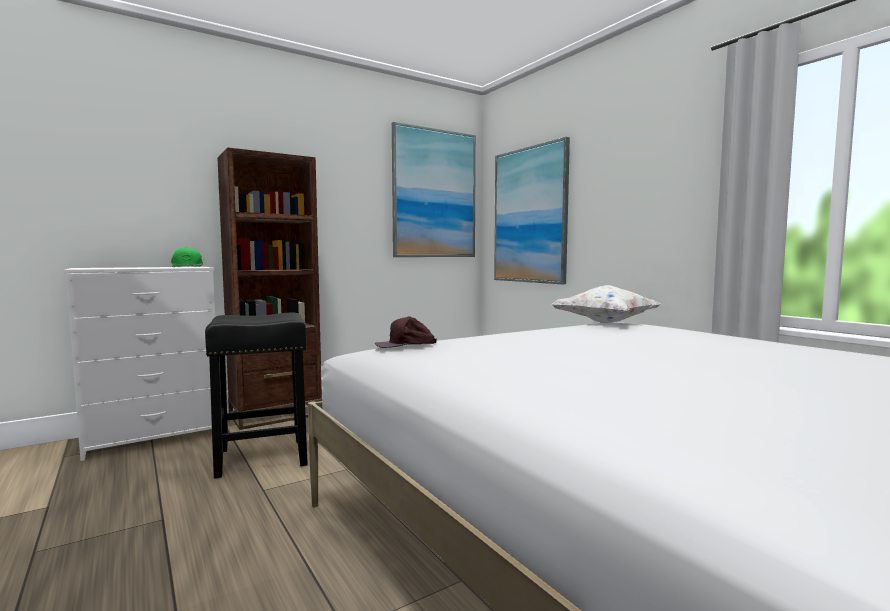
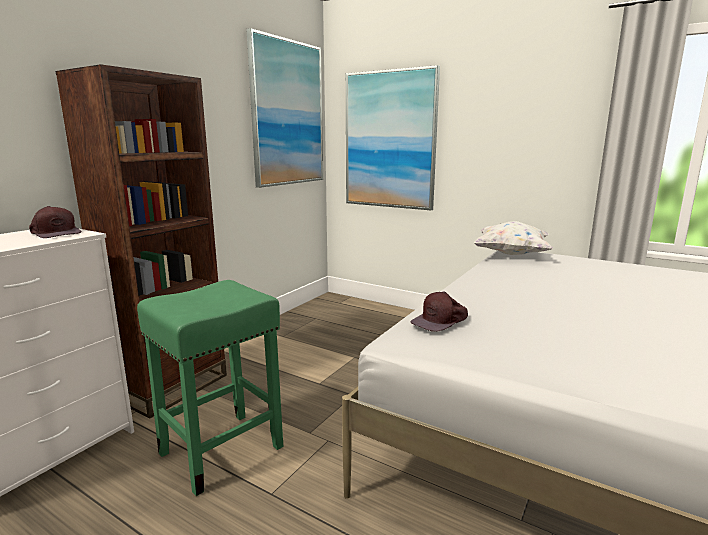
camera: 25 degrees left, 10 degrees up
green cap [171,247,203,267] -> brown cap [29,206,82,238]
black stool [205,313,308,479] -> green stool [137,280,283,496]

